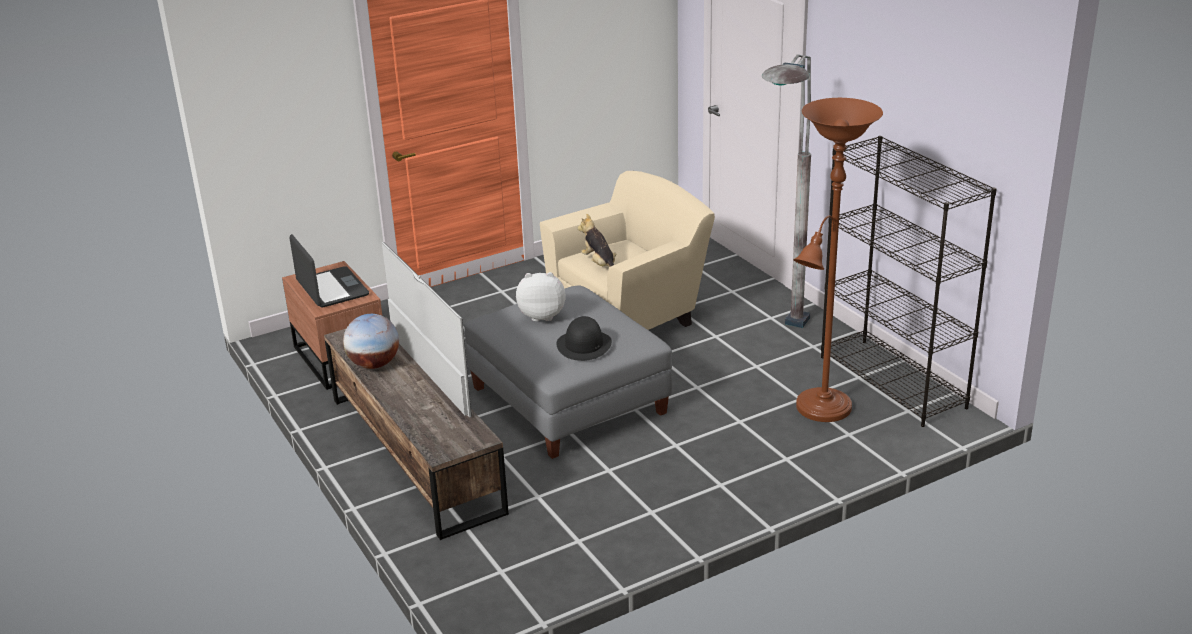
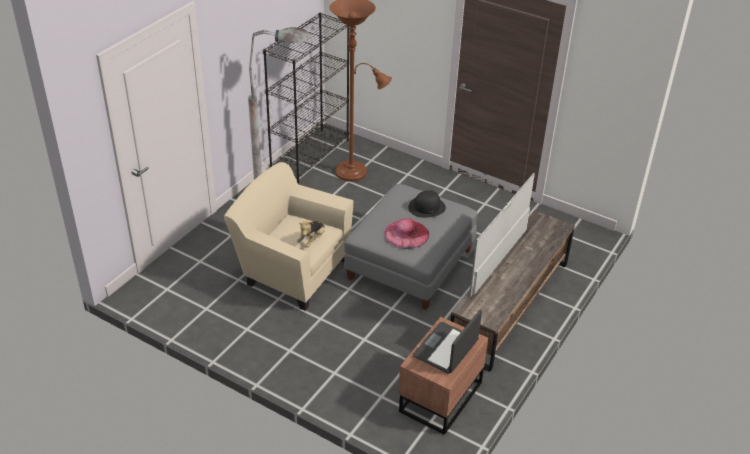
camera: 120 degrees left, 10 degrees up
globe [343,314,399,369] -> none
plush toy [516,272,566,321] -> pink hat [384,218,429,249]

